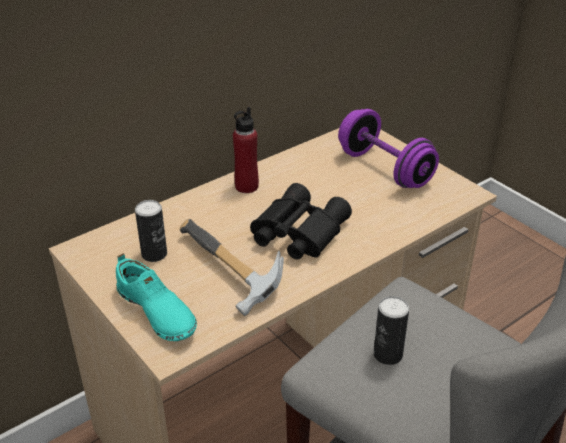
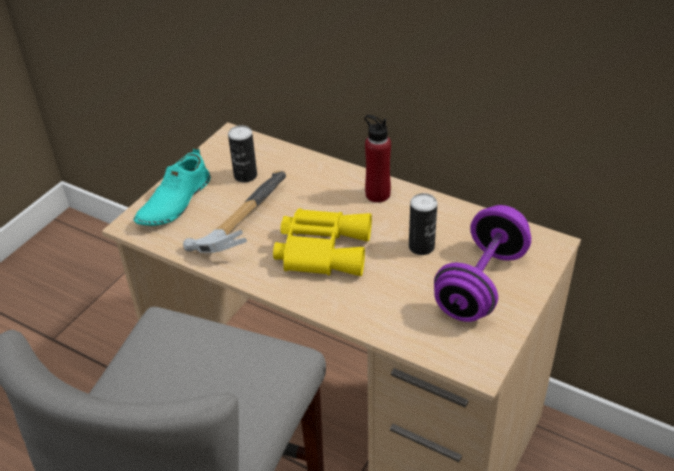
camera: 70 degrees right, 5 degrees up
black binoculars [250,183,352,259] -> yellow binoculars [273,208,372,276]
can [374,296,409,365] -> can moved to [409,193,437,255]

